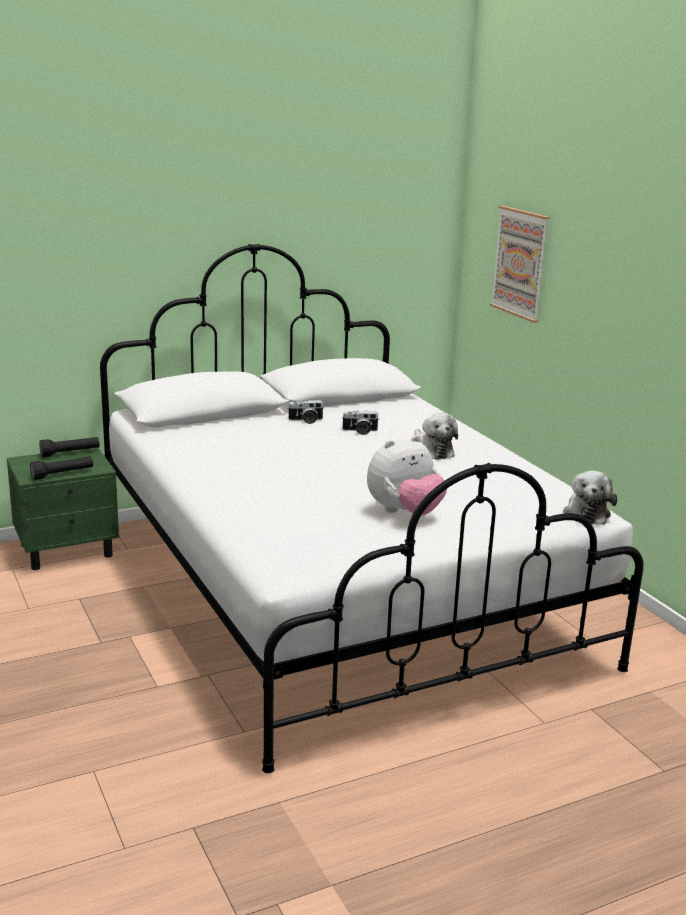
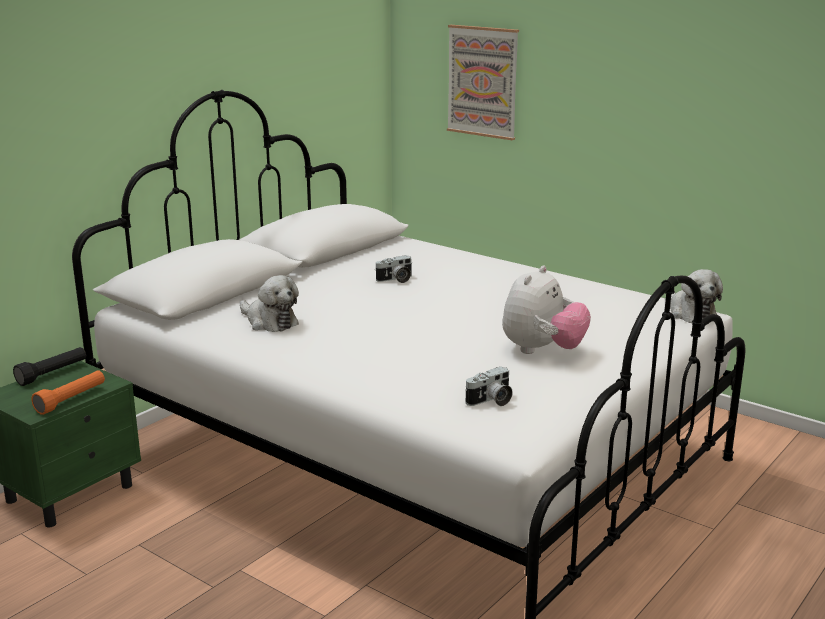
camera: 25 degrees left, 0 degrees up
black flashlight [30,456,93,480] -> orange flashlight [32,370,105,415]
camera [287,400,323,424] -> camera moved to [465,366,513,406]
plush toy [414,412,458,460] -> plush toy moved to [240,275,299,332]

